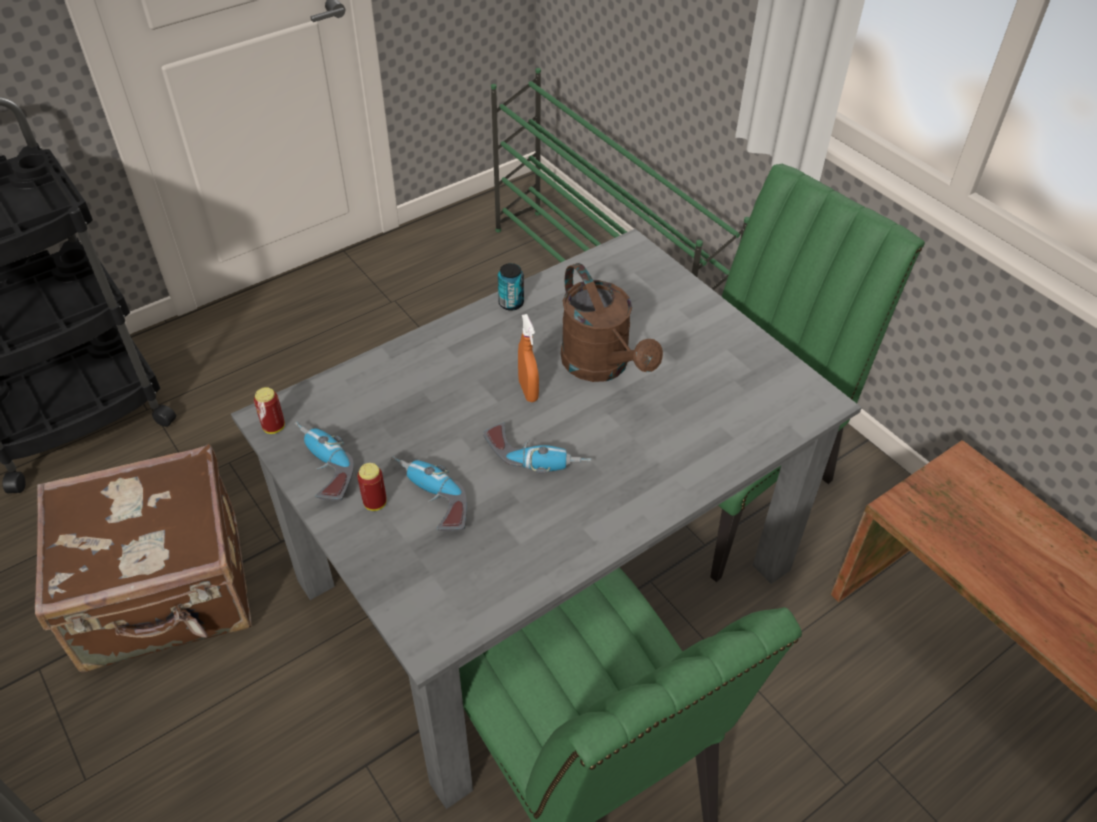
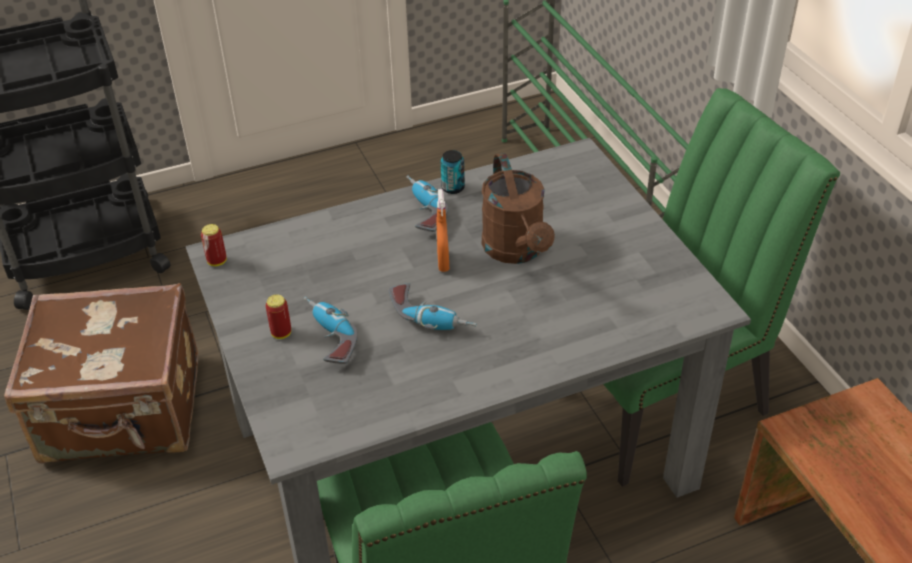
camera: 15 degrees right, 5 degrees down
power drill [295,422,354,501] -> power drill moved to [406,175,448,232]

